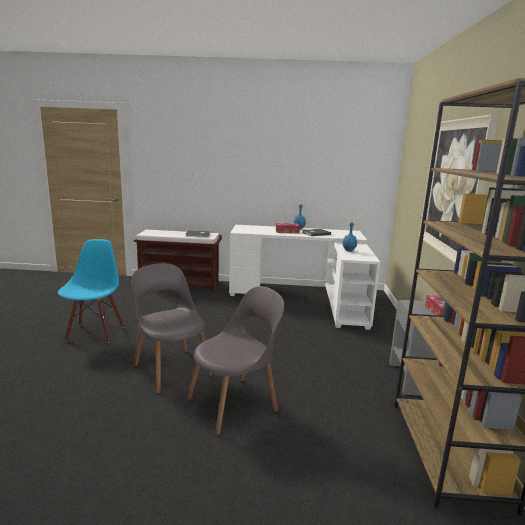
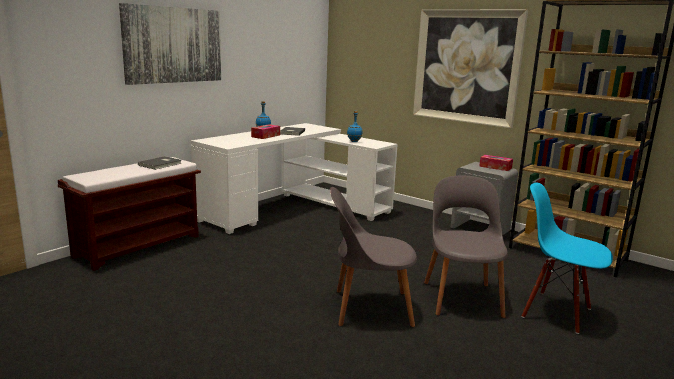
camera: 55 degrees left, 0 degrees up
blue chair [58,239,124,343] -> blue chair moved to [522,183,613,334]
none -> picture [119,3,221,85]

